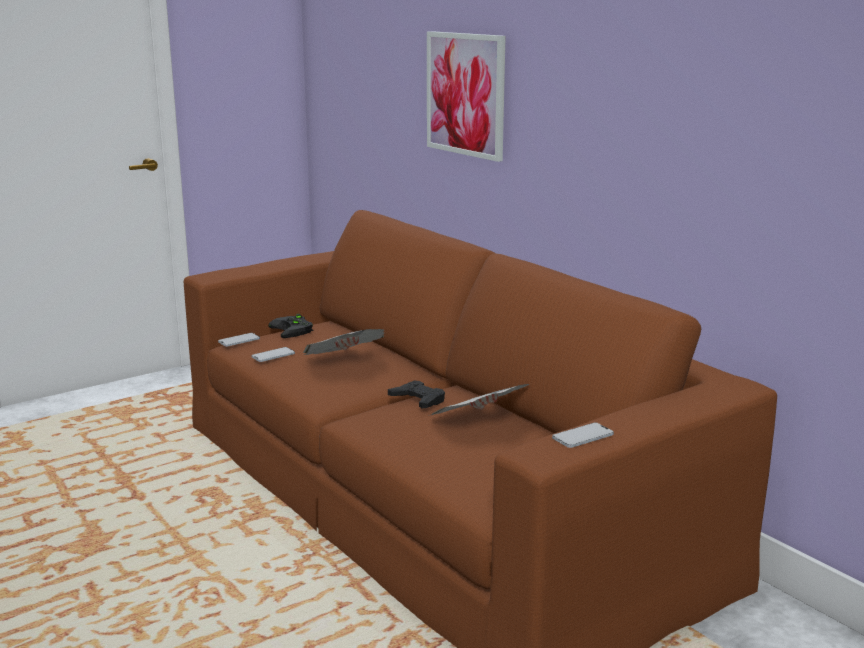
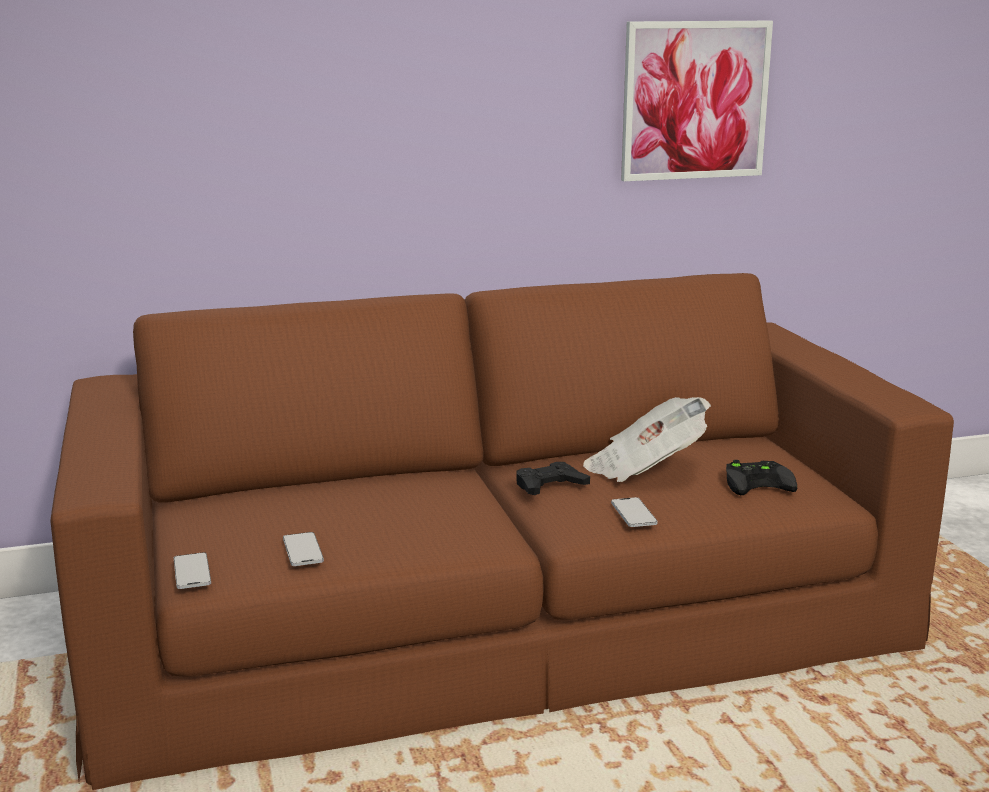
camera: 70 degrees left, 0 degrees up
black game controller [268,314,313,338] -> black game controller moved to [726,460,797,495]
newspaper [303,329,385,355] -> none
picture [427,31,506,162] -> picture moved to [621,21,773,181]
phone [552,422,614,448] -> phone moved to [611,497,658,527]

